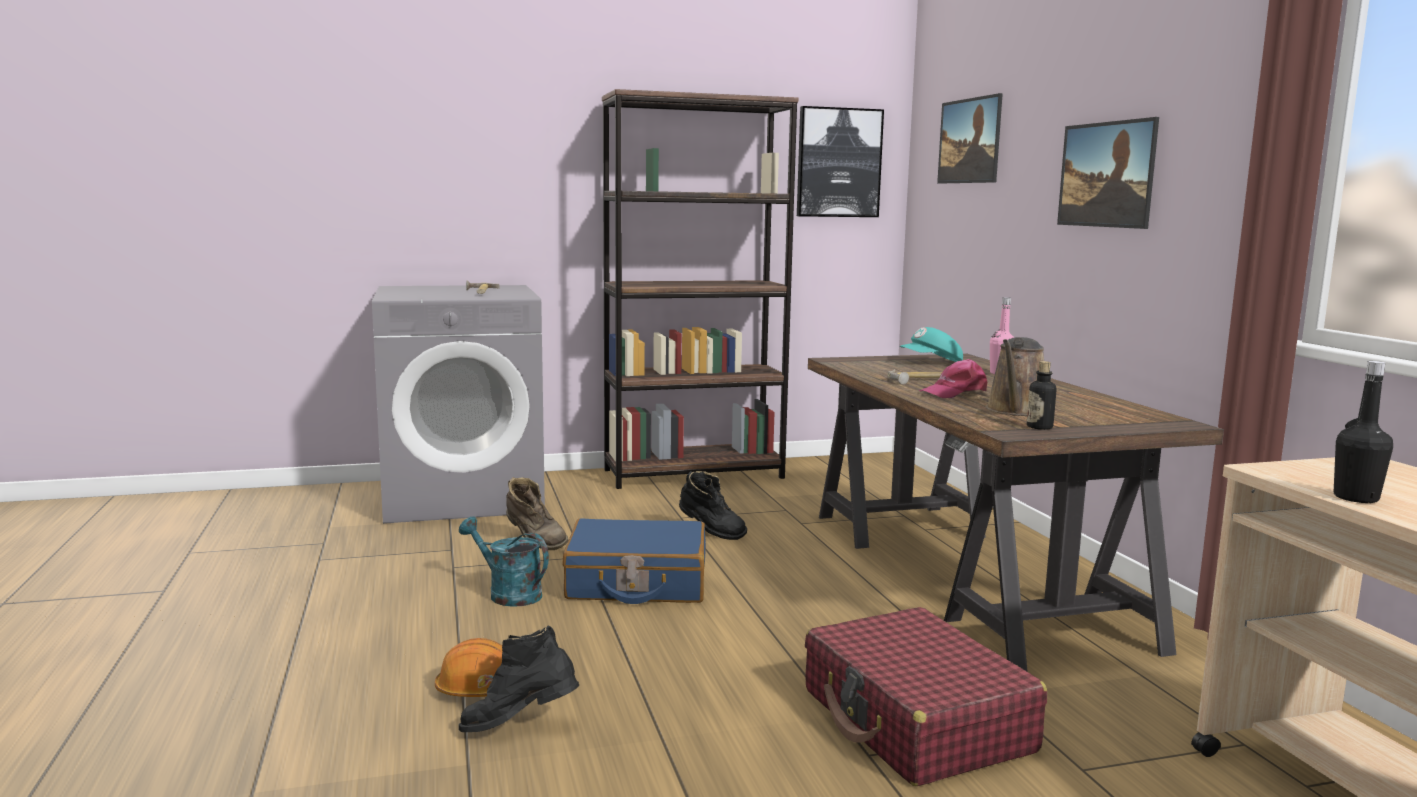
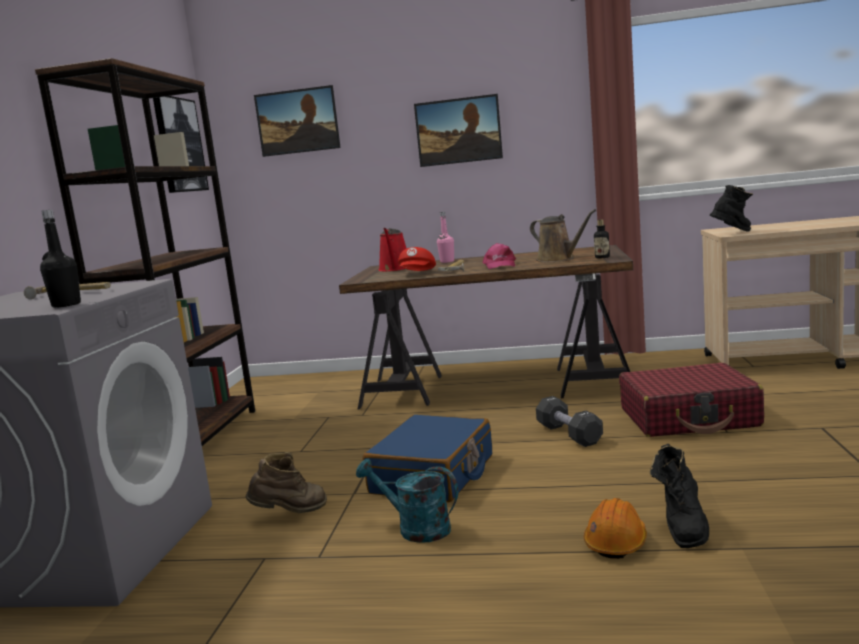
camera: 65 degrees left, 0 degrees up
turquoise watering can [459,517,549,607] -> turquoise watering can turned 60 degrees clockwise [356,459,458,543]
black boot [679,471,747,540] -> black boot moved to [710,185,753,232]
turquoise cap [900,327,963,362] -> red watering can [379,228,407,271]
black bottle [1334,361,1393,503] -> black bottle moved to [40,209,81,308]
none -> red cap [398,247,436,271]
none -> black dumbbell [536,396,603,447]

